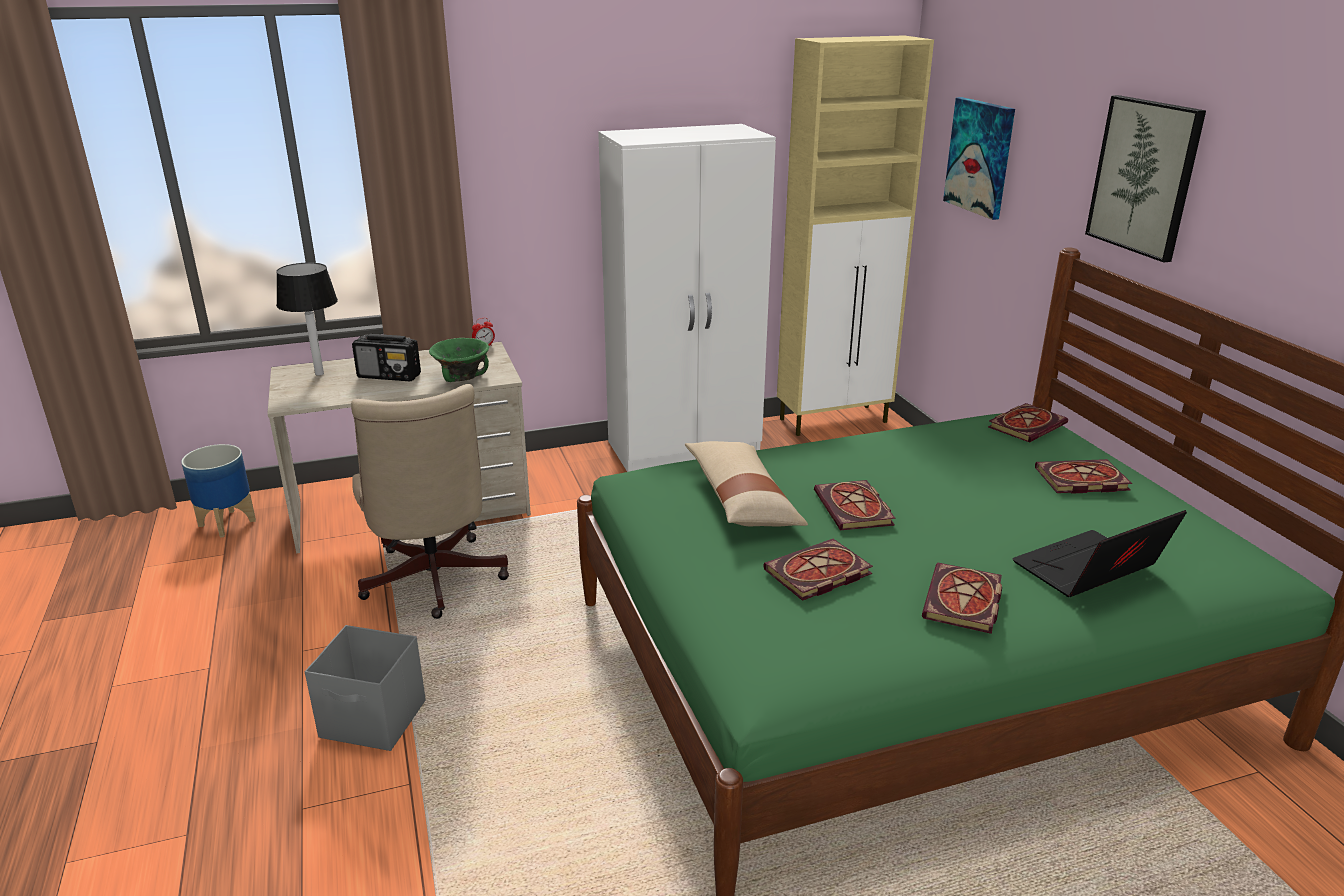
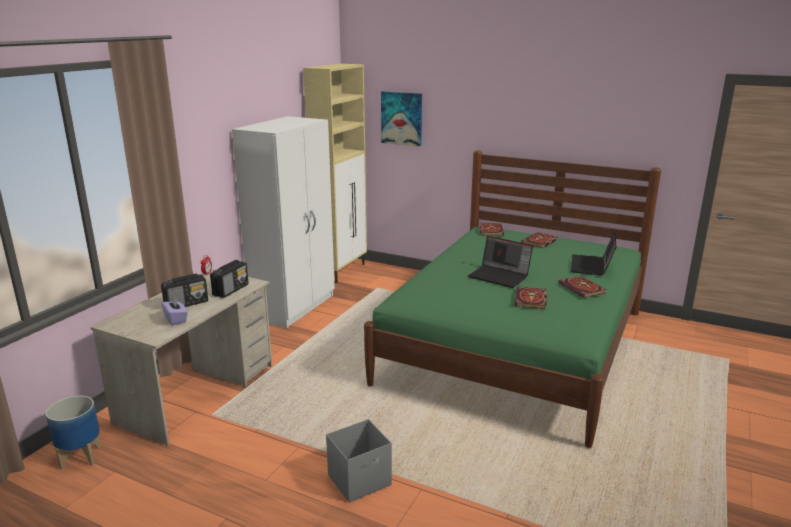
camera: 45 degrees left, 5 degrees down
table lamp [276,263,338,376] -> none
beige office chair [351,384,509,619] -> none
green bowl [429,338,489,382] -> radio [210,260,249,298]
beige pillow [685,441,808,526] -> none
book [814,480,895,530] -> laptop [468,236,533,288]
picture [1085,95,1206,263] -> none
none -> purple tissue box [161,297,188,326]

